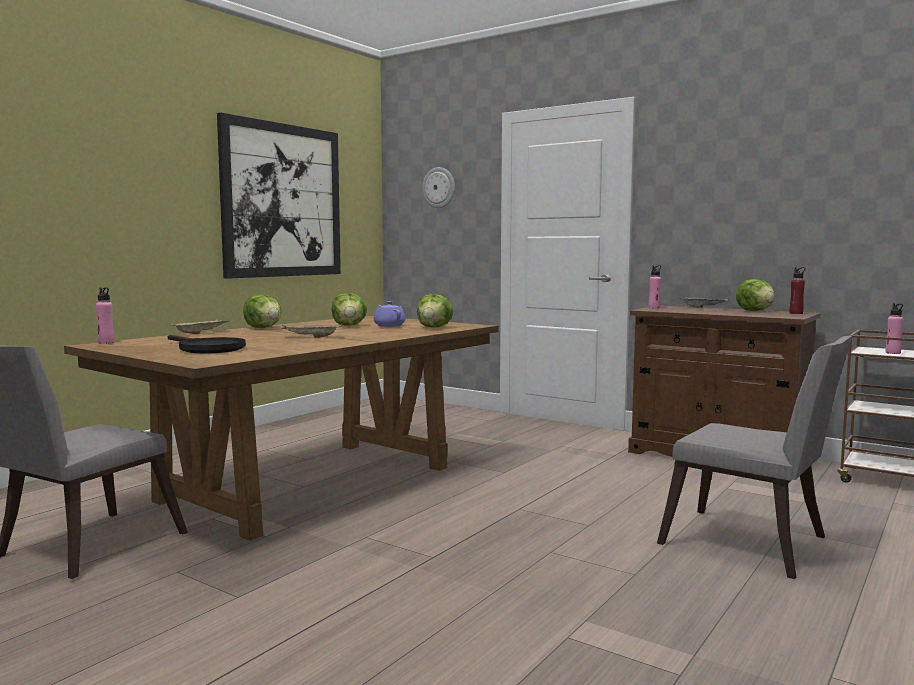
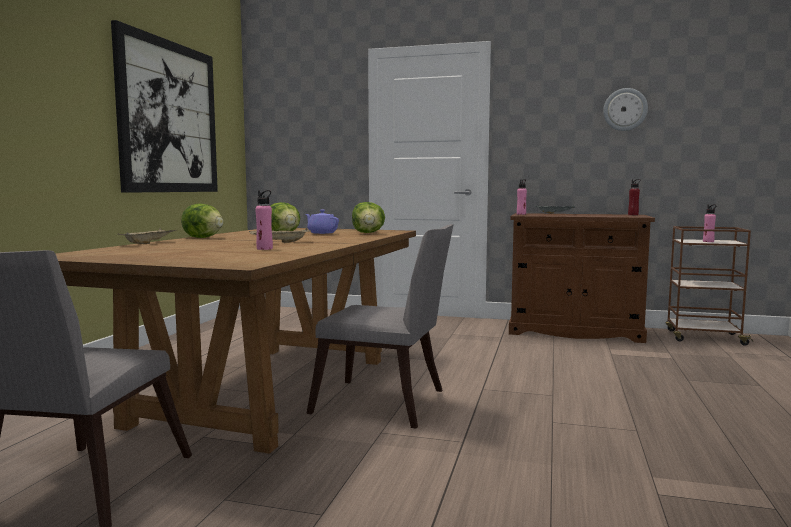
camera: 20 degrees left, 0 degrees up
pink bottle [96,288,115,344] -> pink bottle moved to [255,190,273,250]
black frying pan [168,335,246,354] -> none
wall clock [422,167,455,208] -> wall clock moved to [603,88,648,131]
grey chair [657,336,852,579] -> grey chair moved to [306,224,454,429]
lettuce [736,279,775,311] -> none

